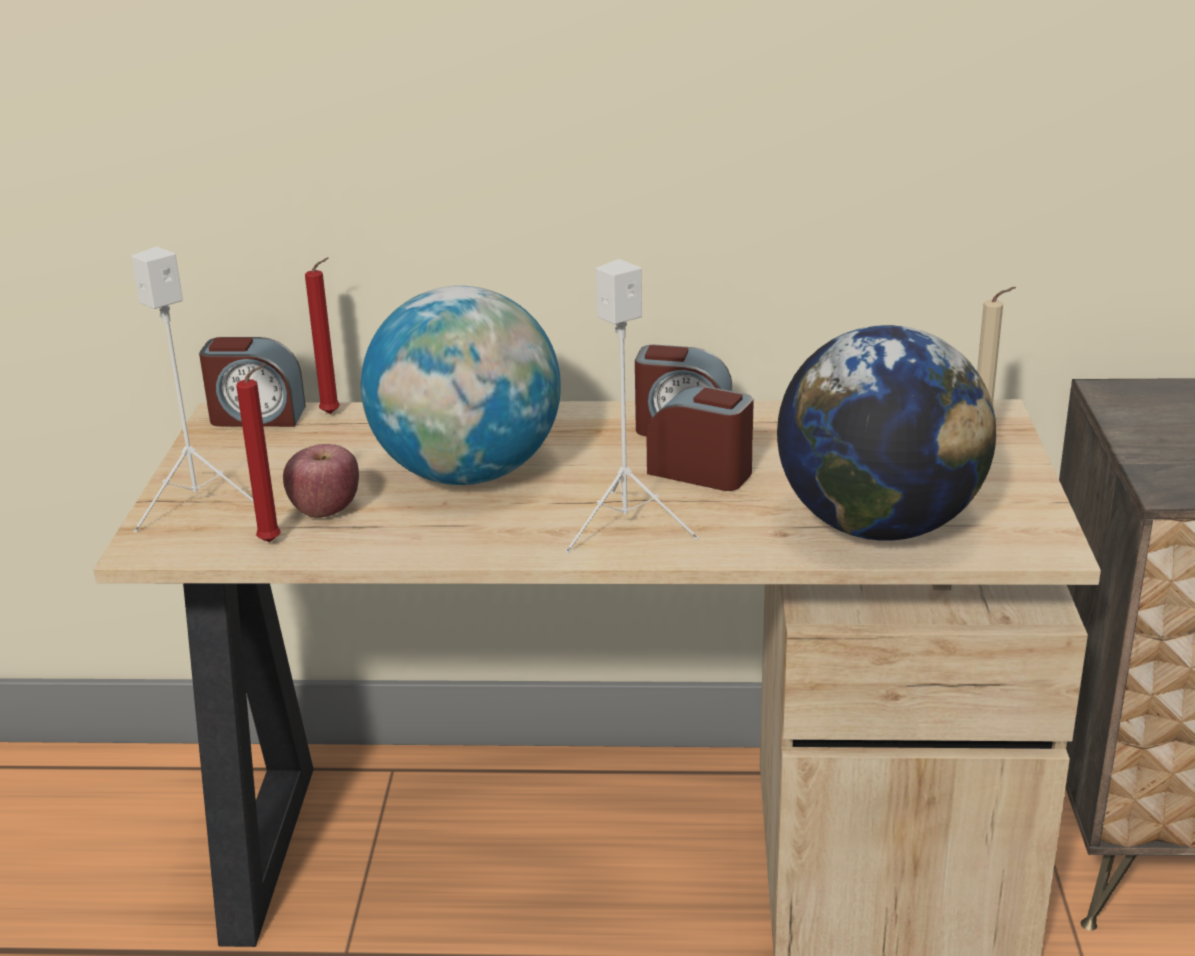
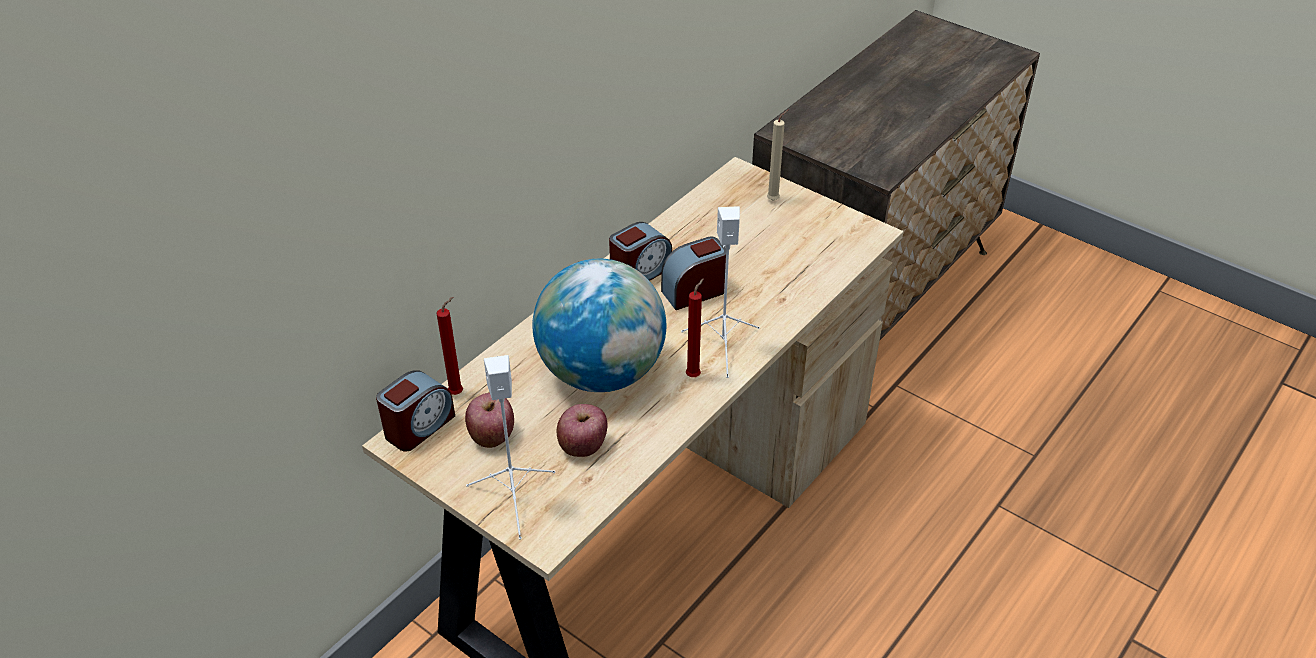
camera: 55 degrees left, 15 degrees up
red candle [236,364,281,542] -> red candle moved to [686,279,704,377]
globe [777,325,996,541] -> none
none -> apple [465,392,514,448]

